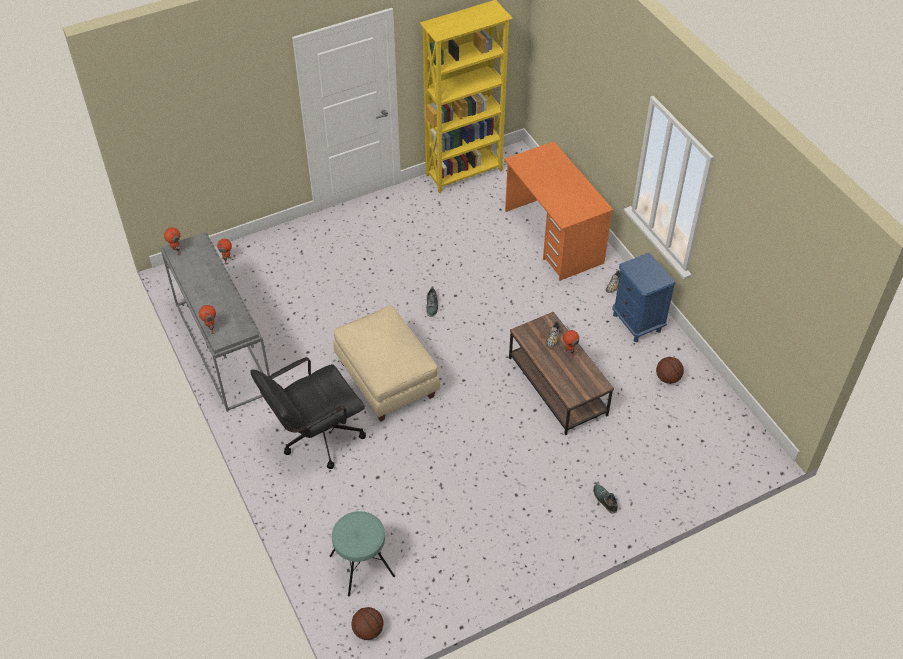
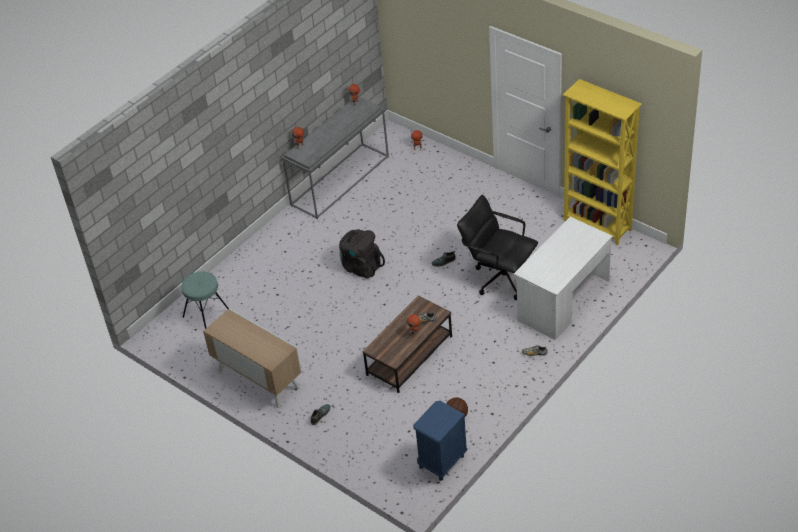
camera: 70 degrees right, 5 degrees down
black office chair [250,357,366,469] -> black office chair moved to [457,195,538,300]
beige ottoman [333,305,440,422] -> black backpack [339,229,385,279]
basketball [351,607,384,640] -> none
orange desk [504,141,613,281] -> white desk [514,217,613,340]
blue nightstand [612,252,676,342] -> blue nightstand moved to [413,401,468,481]
none -> cabinet [203,308,302,408]

